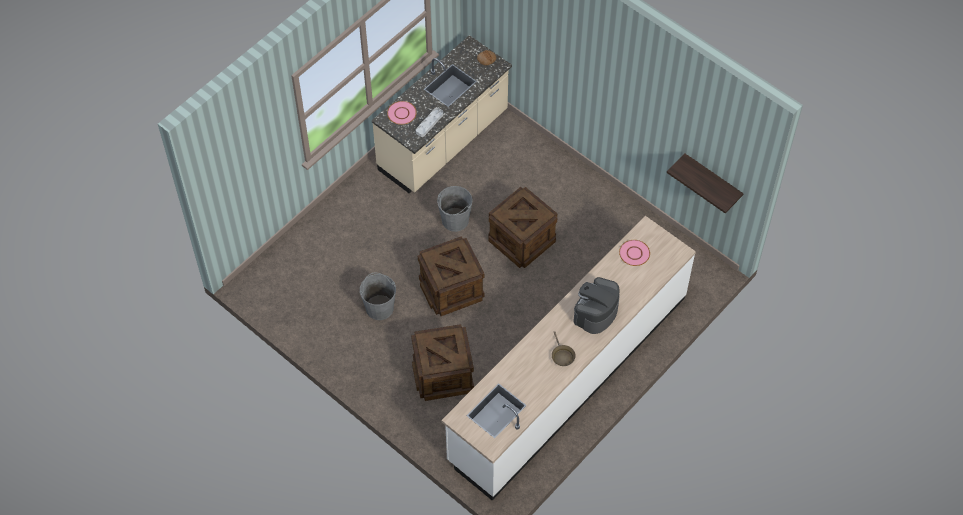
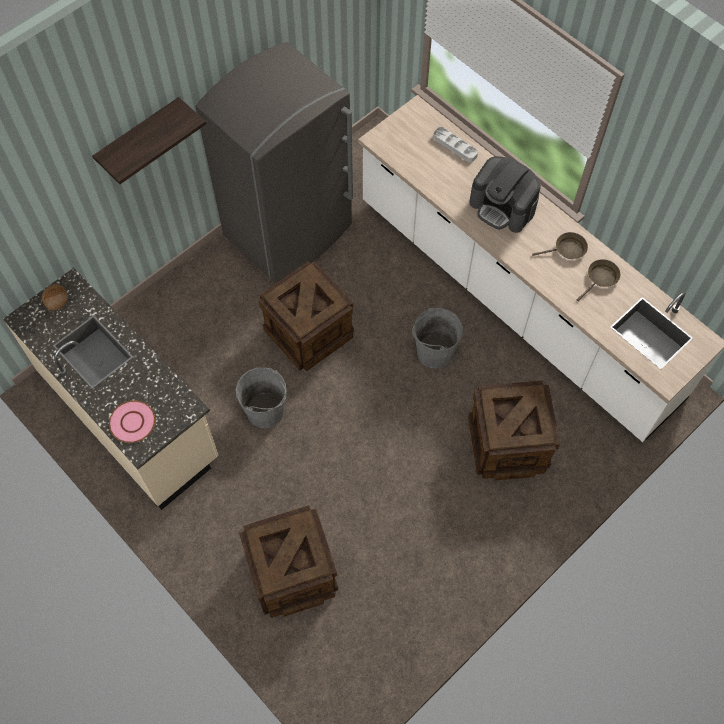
camera: 85 degrees left, 5 degrees up
grey bucket [360,272,396,320] -> grey bucket moved to [412,308,463,369]
grey tray [416,107,443,137] -> grey tray moved to [433,127,478,163]
crate [418,236,485,316] -> crate moved to [239,505,338,618]
pink plate [619,240,650,266] -> none
shelf [667,153,744,213] -> shelf moved to [92,97,206,184]
none -> grey fridge [195,42,353,283]
none -> brown frying pan [577,259,620,301]

